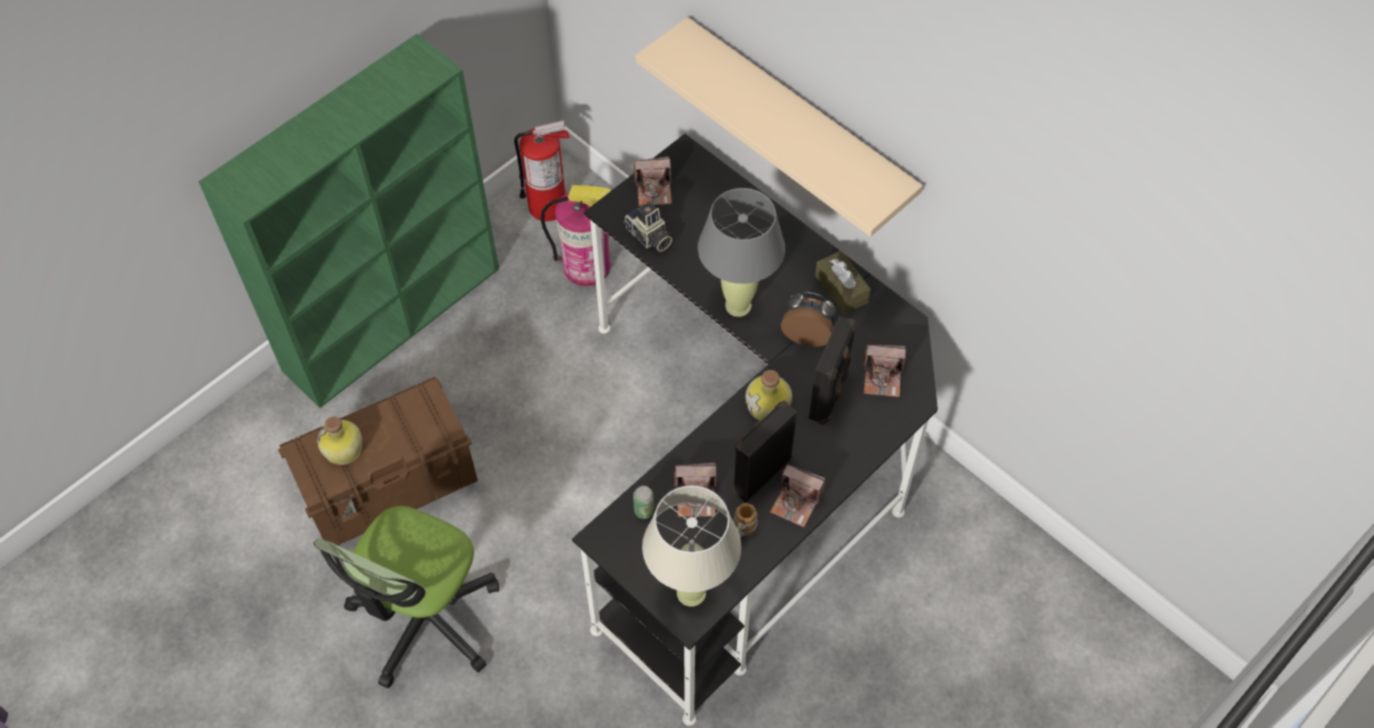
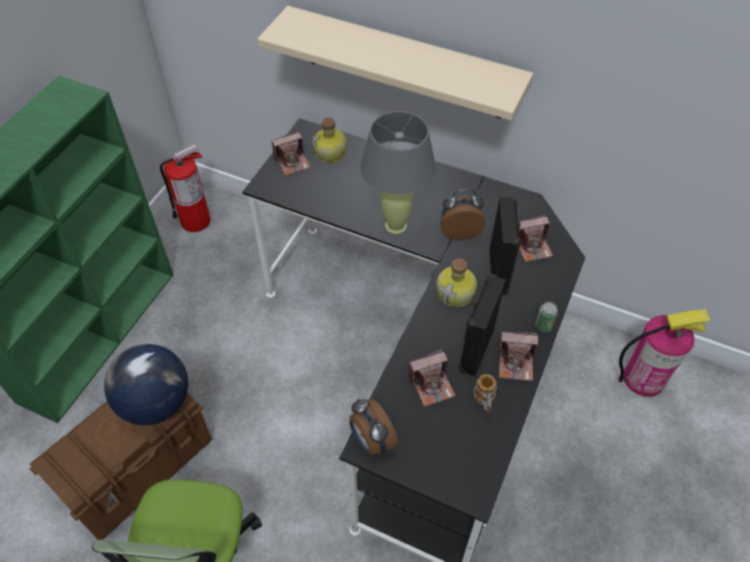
camera: 20 degrees left, 5 degrees down
bottle [317,416,362,465] -> bottle moved to [312,117,347,163]
fire extinguisher [540,185,611,286] -> fire extinguisher moved to [618,309,711,397]
camera [623,202,672,252] -> none
can [633,486,654,519] -> can moved to [535,302,558,333]
beige table lamp [642,485,741,607] -> none
brown tissue box [815,251,871,314] -> none
none -> globe [104,344,188,425]
none -> alarm clock [350,399,398,456]

